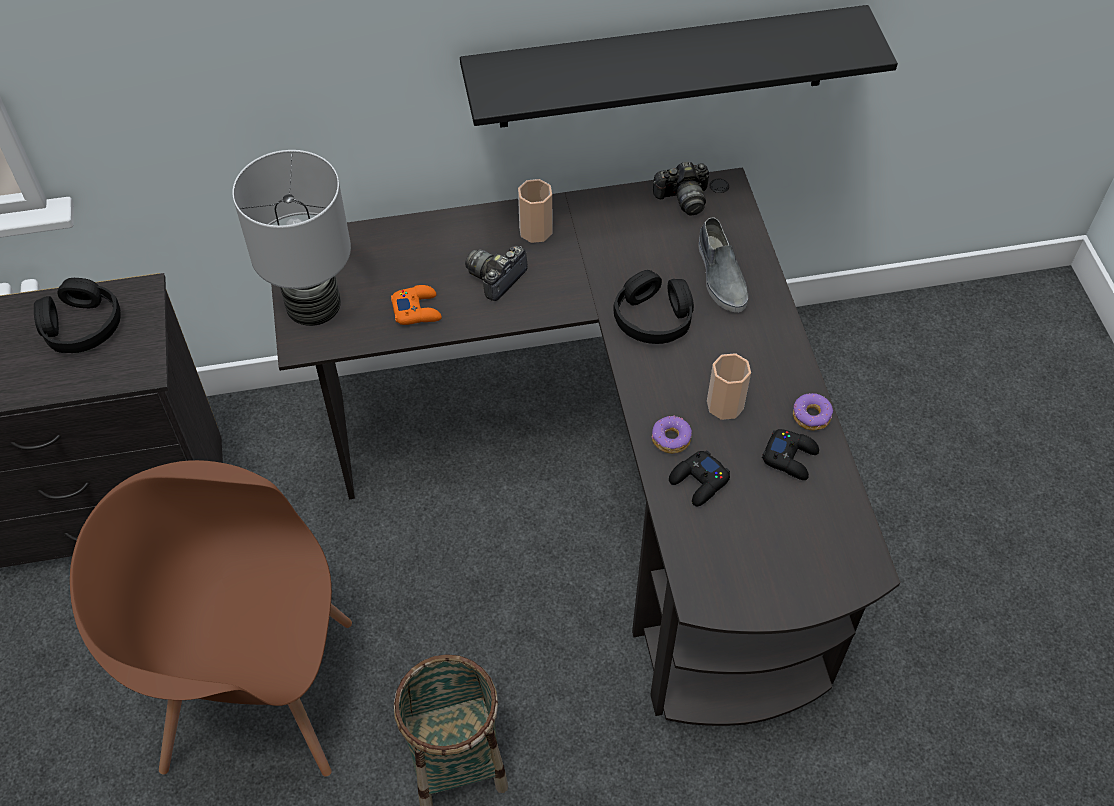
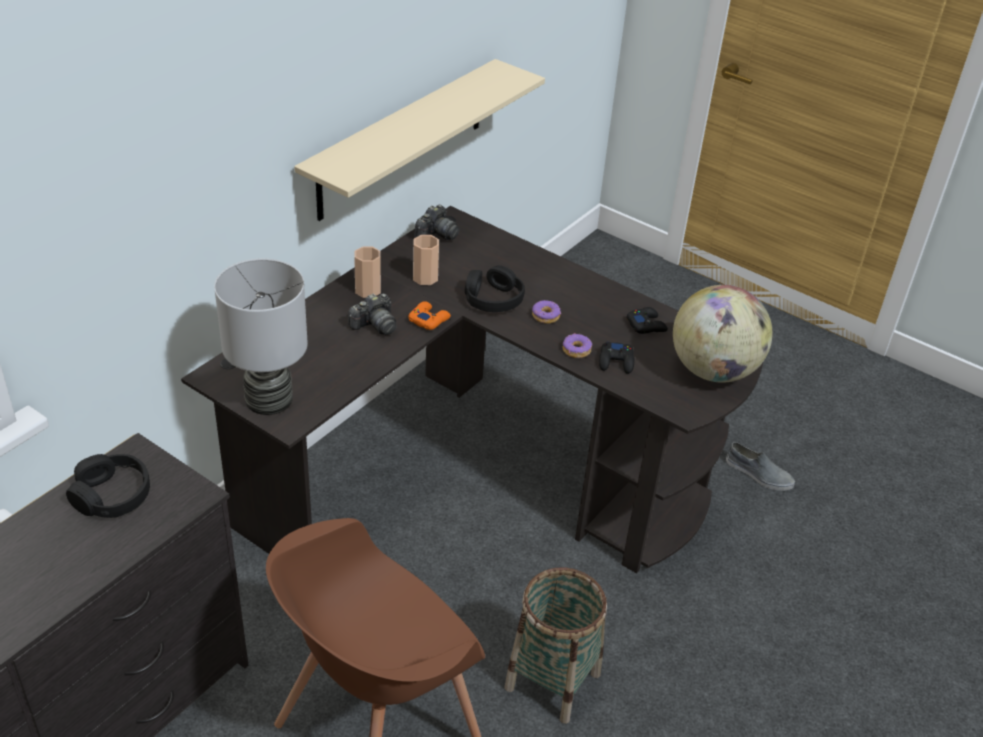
camera: 45 degrees left, 15 degrees down
orange game controller [391,285,442,325] -> orange game controller moved to [408,301,451,330]
black shelf [460,5,898,128] -> beige shelf [294,59,545,221]
camera [465,246,527,301] -> camera turned 120 degrees counterclockwise [348,293,397,335]
grey shoe [698,218,748,313] -> grey shoe moved to [726,442,795,491]
cup [707,353,751,420] -> cup moved to [413,235,439,285]
donut [793,393,833,431] -> donut moved to [532,300,561,324]
none -> globe [673,285,773,383]

